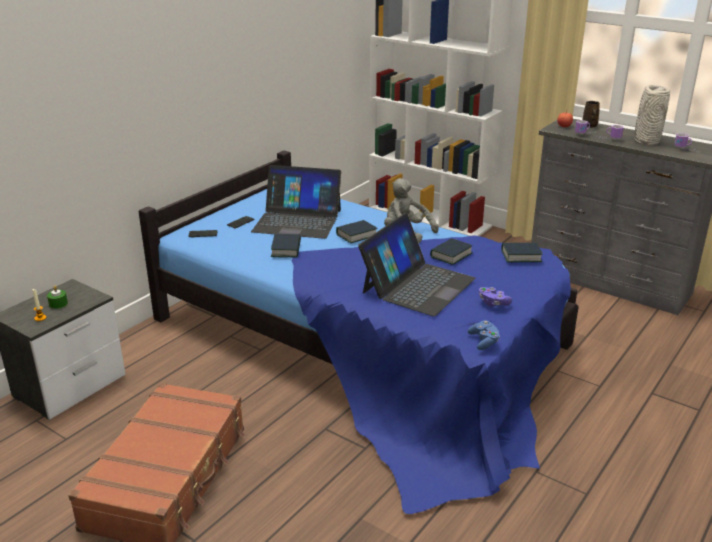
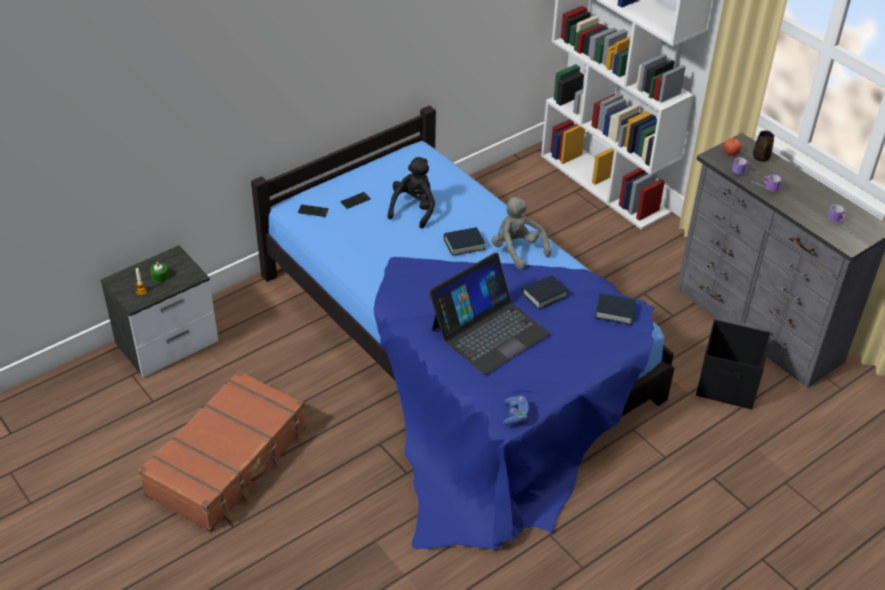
camera: 15 degrees right, 15 degrees up
laptop [251,165,341,239] -> black plush toy [388,157,435,228]
book [271,234,301,258] -> none
purple game controller [479,287,512,307] -> none
grey vase [634,85,670,146] -> none
none -> black storage box [696,319,770,409]

